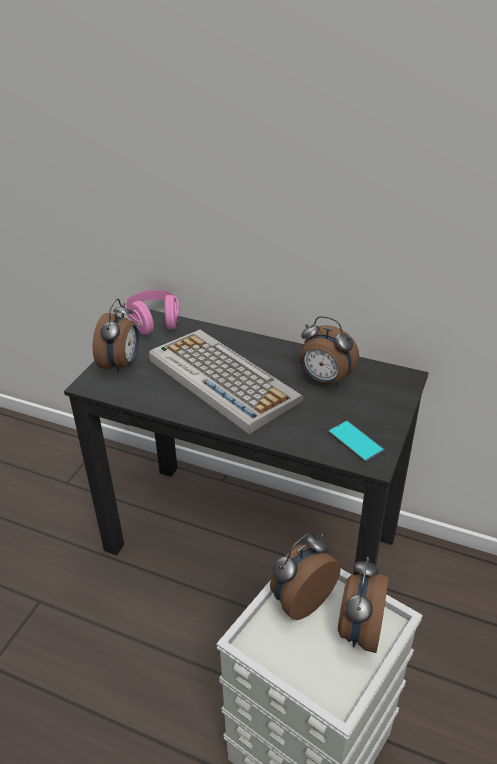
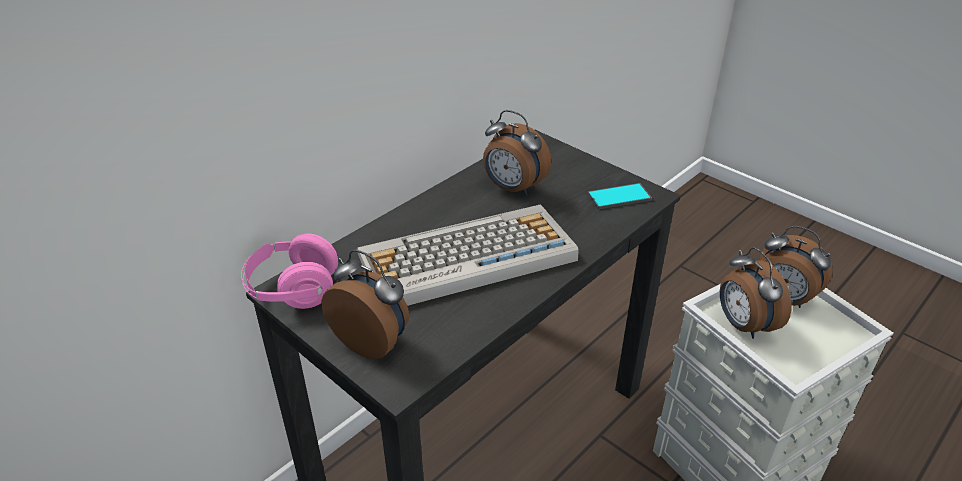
camera: 70 degrees left, 0 degrees up
alarm clock [299,316,359,386] -> alarm clock turned 75 degrees clockwise [483,110,551,196]

